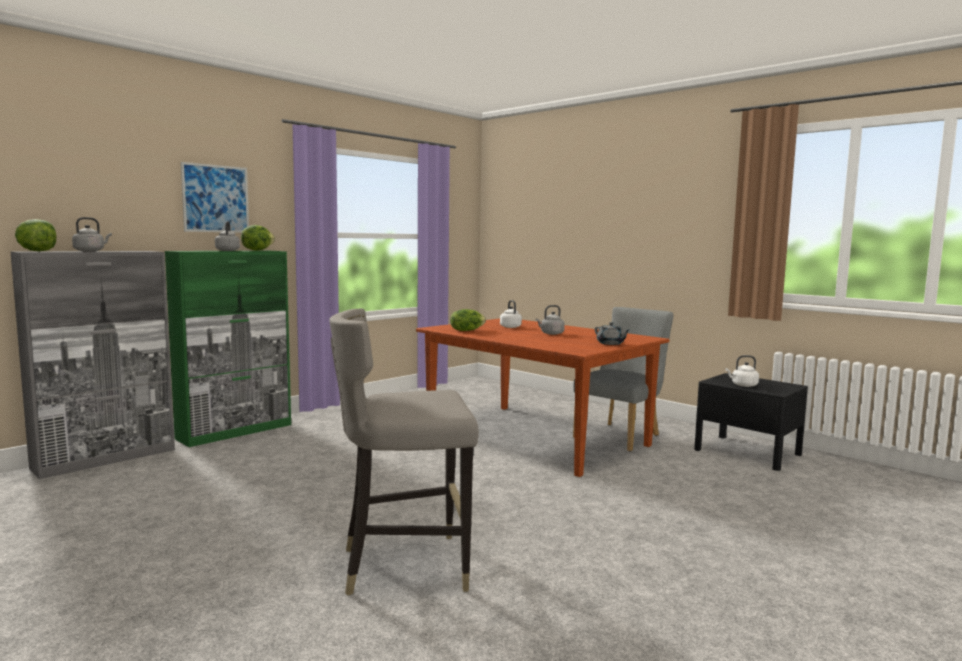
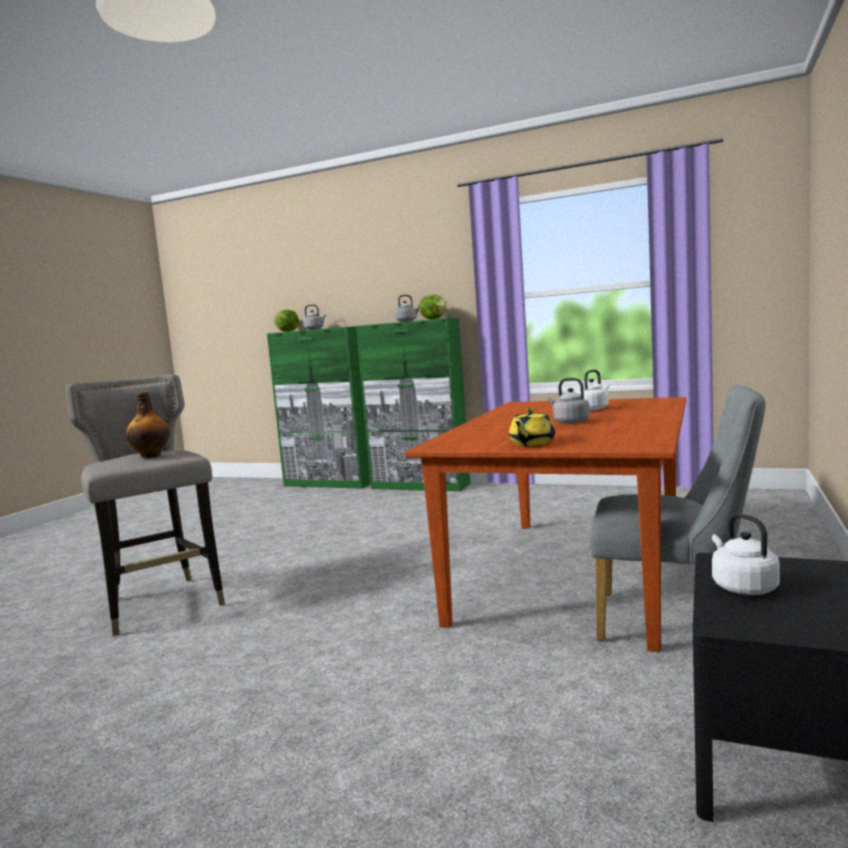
camera: 70 degrees right, 0 degrees up
grey cabinet [10,251,175,479] -> green cabinet [267,326,371,489]
picture [181,162,249,233] -> none
lettuce [450,309,486,331] -> none
grey teapot [595,322,629,345] -> yellow teapot [509,408,555,446]
none -> bottle [126,391,170,458]

